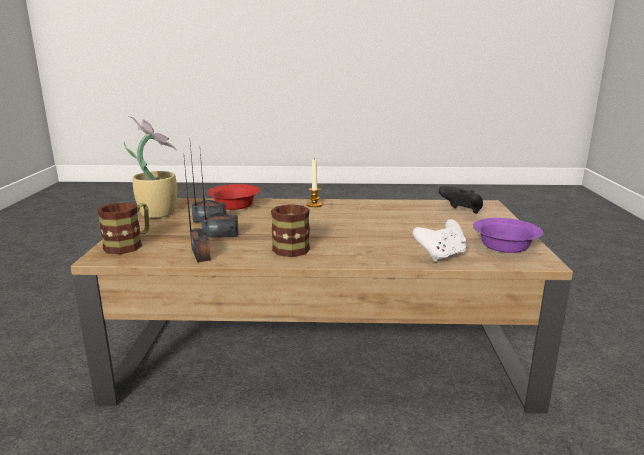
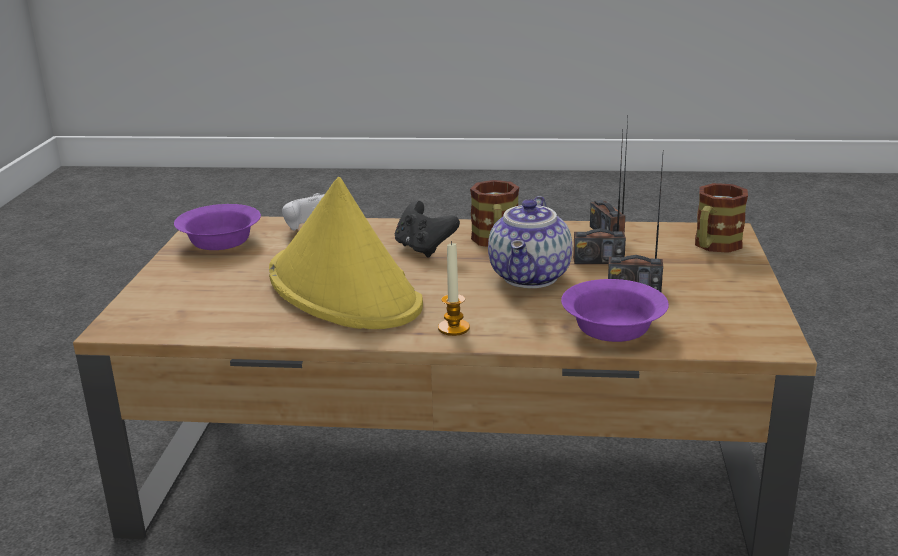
camera: 175 degrees left, 5 degrees up
potted plant [123,115,177,218] -> none
red bowl [207,184,260,210] -> purple bowl [561,279,669,342]
black game controller [439,186,483,214] -> black game controller moved to [395,201,460,257]
none -> yellow hat [269,177,423,329]
none -> teapot [488,196,572,288]

